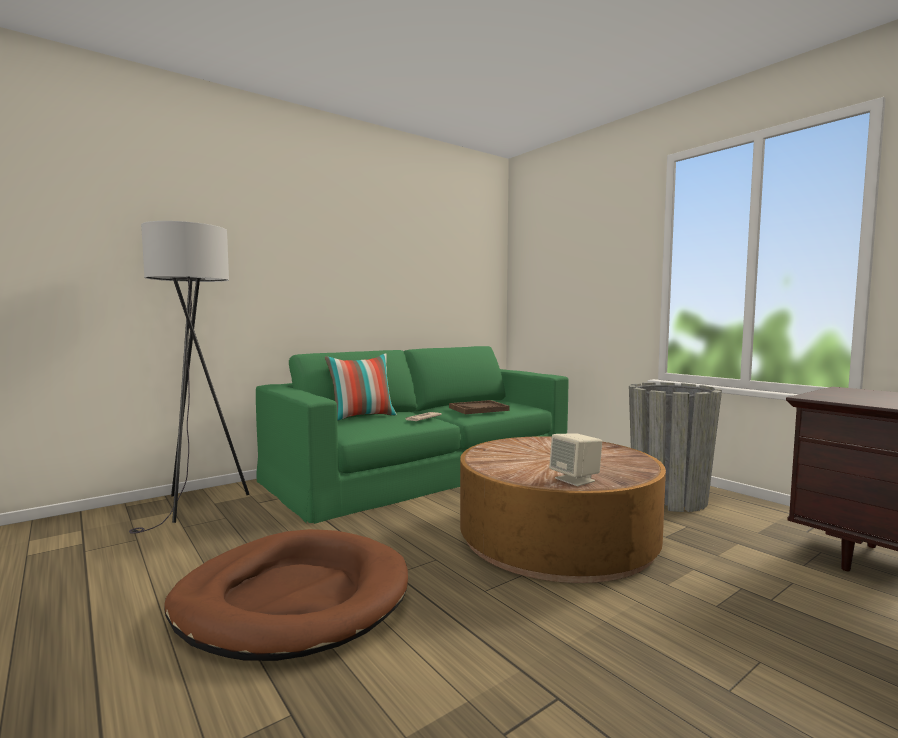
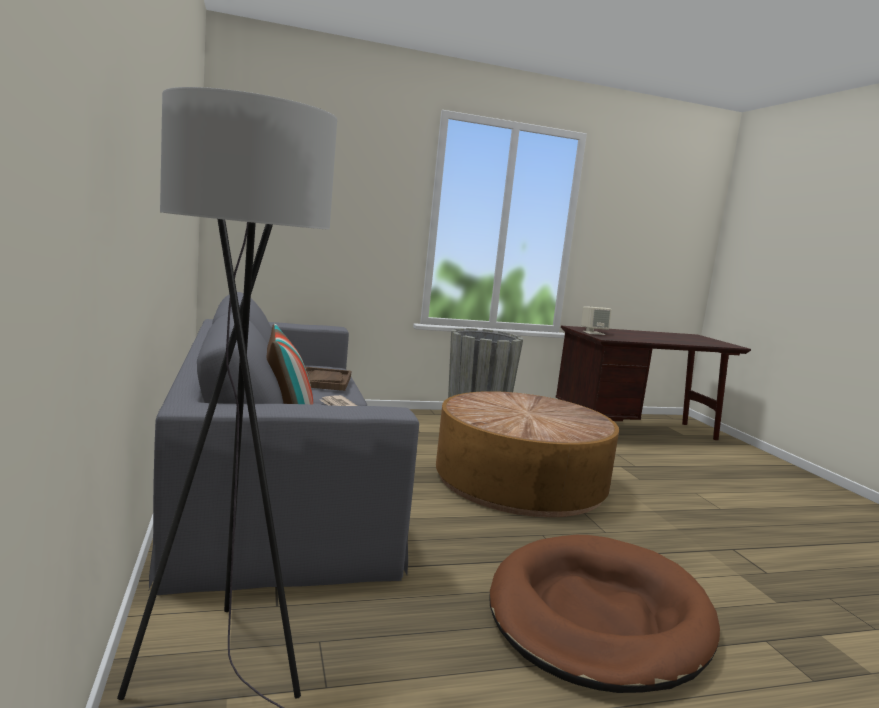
camera: 70 degrees left, 5 degrees up
green sofa [256,346,568,524] -> grey sofa [149,292,419,595]
beige speaker [549,433,602,486] -> beige speaker moved to [581,306,612,335]

